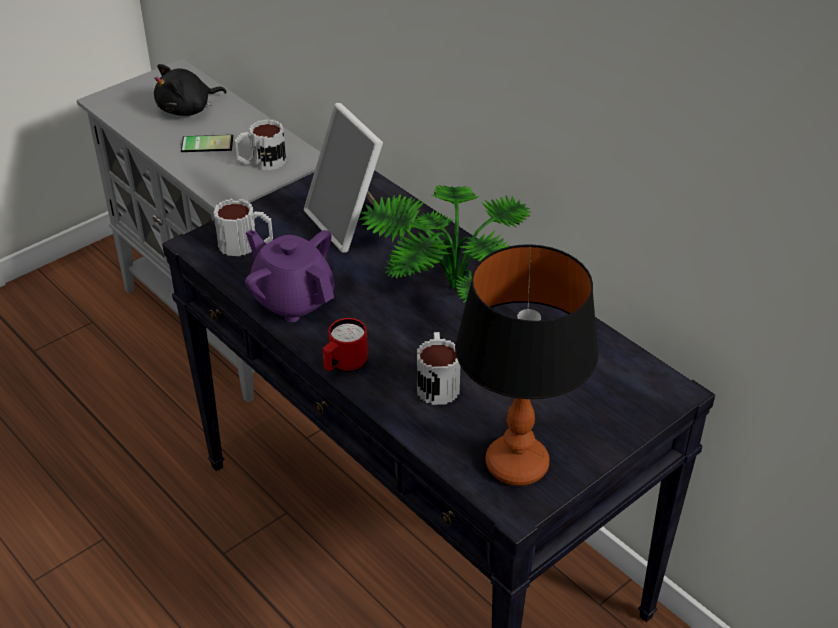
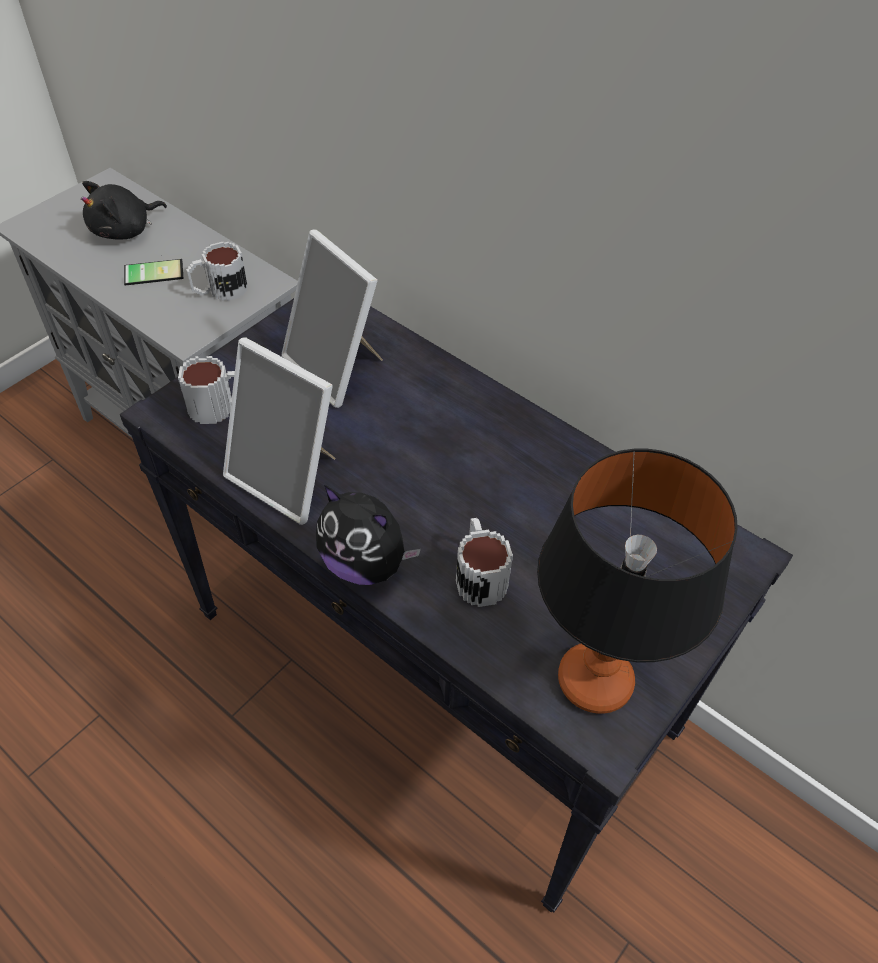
camera: 10 degrees left, 10 degrees up
purple teapot [245,230,334,322] -> picture frame [223,337,336,525]
red mug [323,318,368,372] -> plush toy [316,485,421,585]
potted plant [359,185,531,303] -> none

